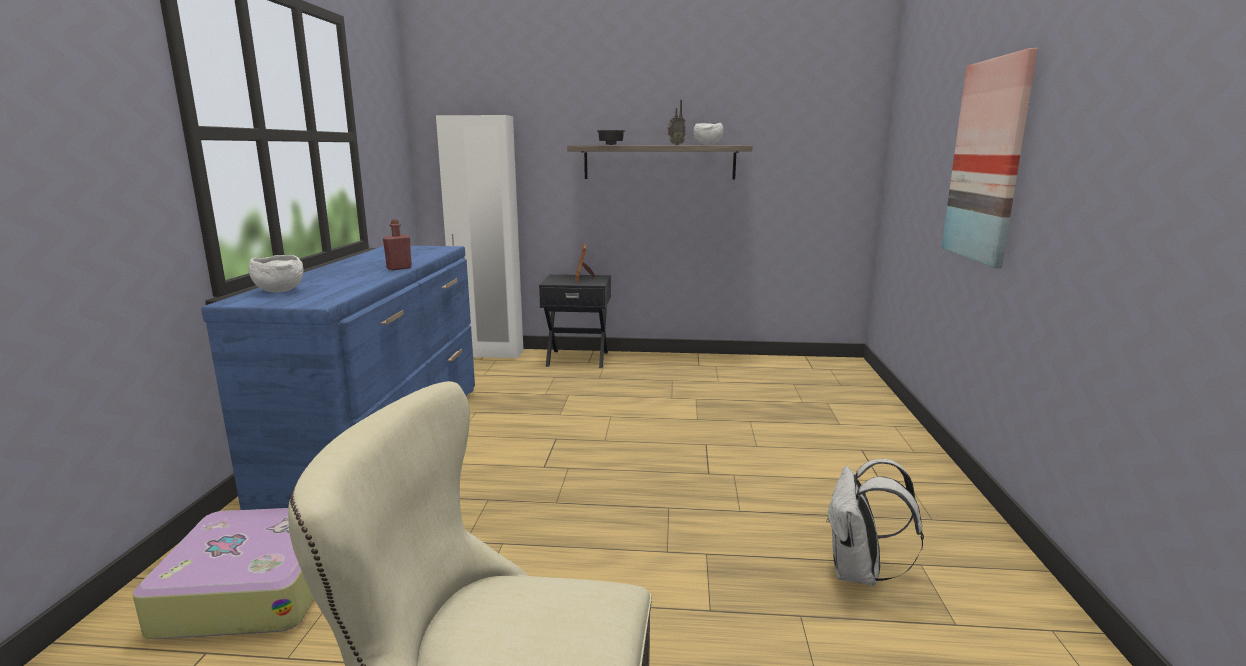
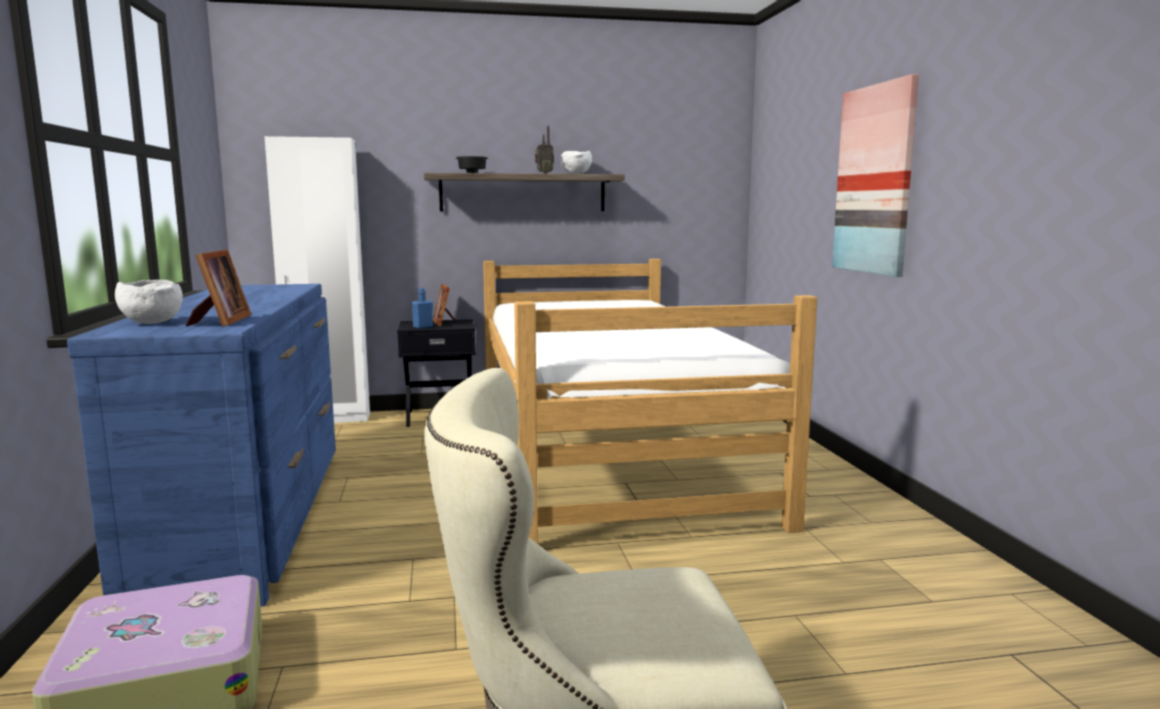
camera: 15 degrees left, 5 degrees down
red bottle [383,219,412,270] -> none
white backpack [826,459,924,586] -> none
none -> picture frame [185,249,251,327]
none -> blue bottle [412,288,433,329]
none -> bed [483,259,817,544]

